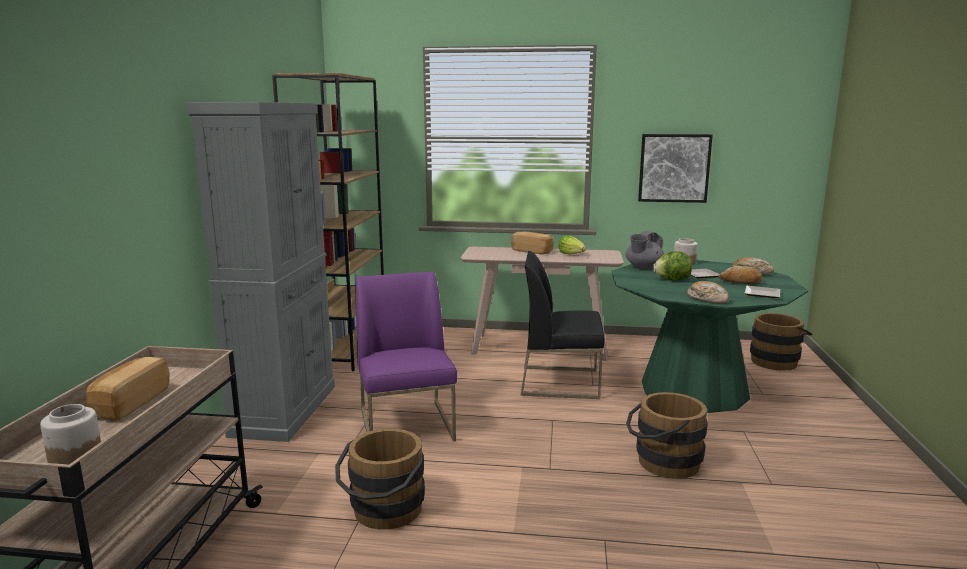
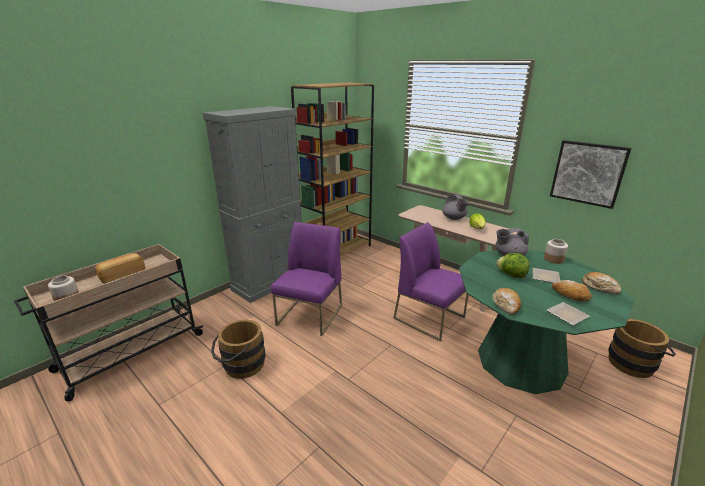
camera: 35 degrees right, 10 degrees up
bread [511,232,554,255] -> grey teapot [442,195,469,220]
black chair [521,251,605,399] -> purple chair [393,222,468,341]
brown bucket [626,392,708,479] -> none

